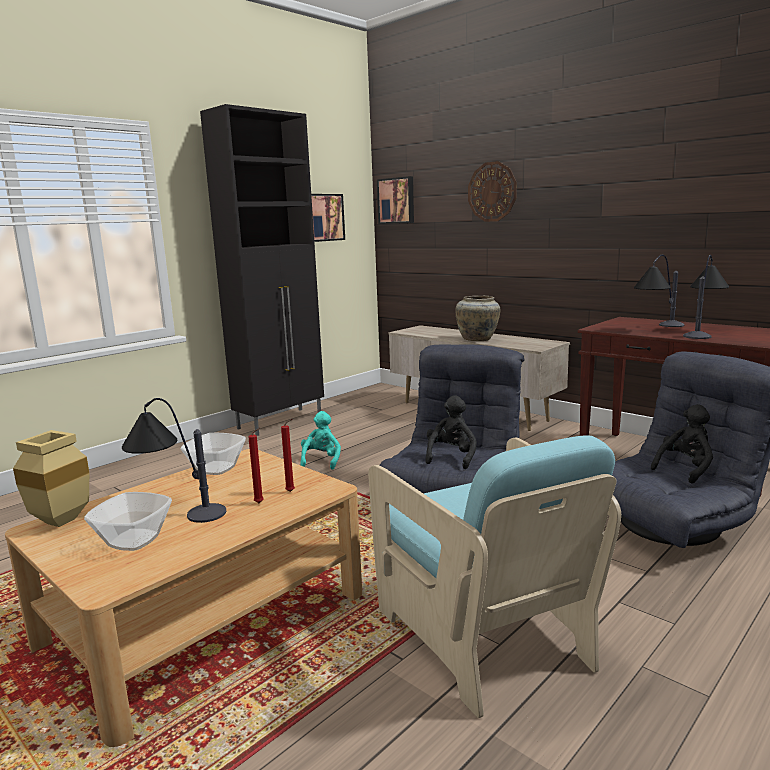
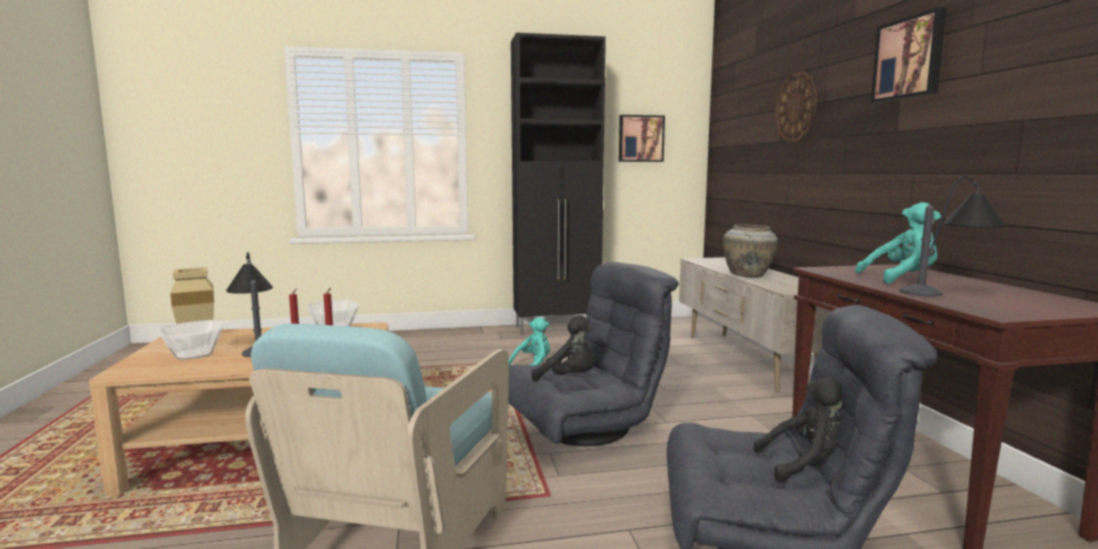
camera: 35 degrees right, 5 degrees down
picture [377,176,414,224] -> picture moved to [871,7,947,103]
black plush toy [425,395,477,469] -> black plush toy turned 60 degrees clockwise [531,315,594,382]
table lamp [634,255,684,327] -> turquoise plush toy [855,202,941,284]

